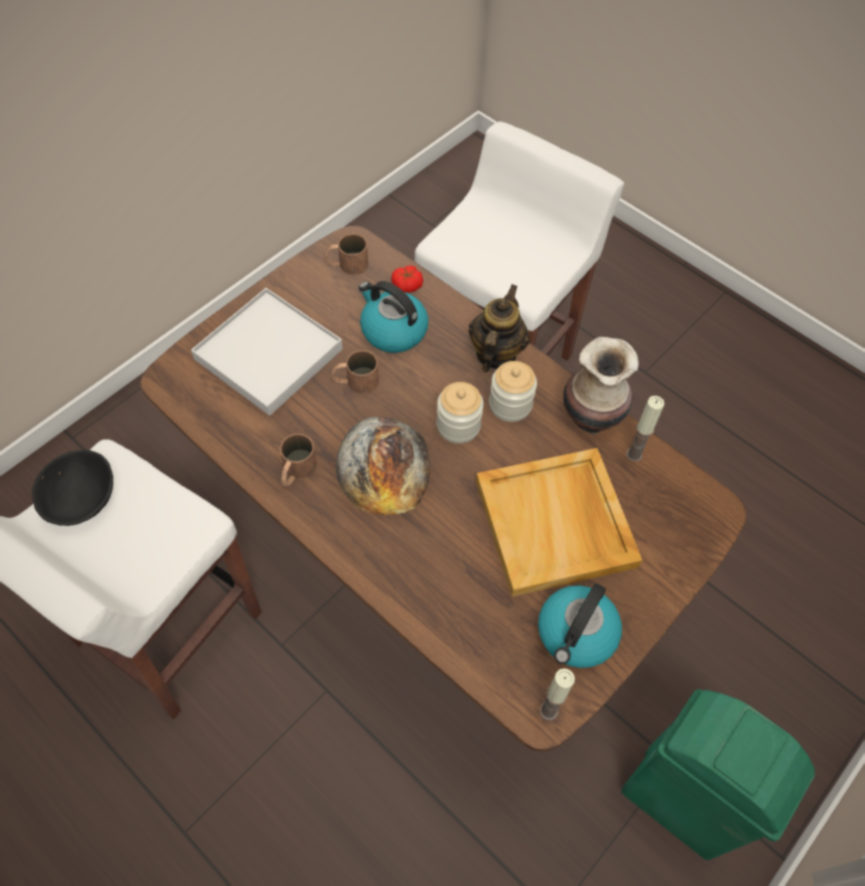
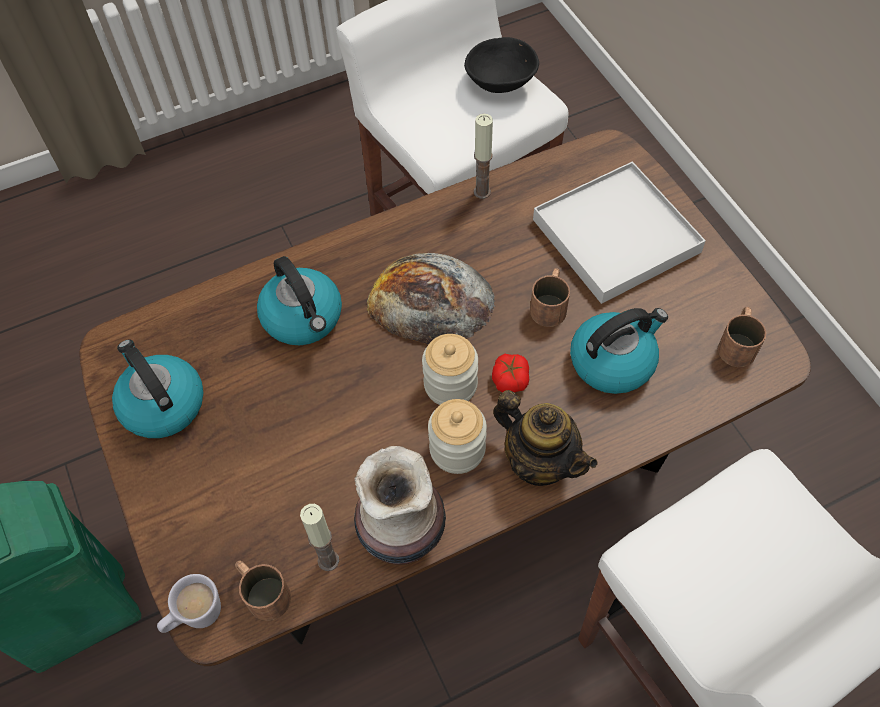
camera: 115 degrees right, 0 degrees up
brown mug [280,434,317,487] -> brown mug moved to [235,560,291,621]
tomato [391,266,423,293] -> tomato moved to [492,354,529,393]
beige tray [476,448,642,597] -> none
candle [539,668,575,721] -> candle moved to [474,114,493,199]
none -> white mug [157,574,221,633]
none -> kettle [257,256,342,345]

